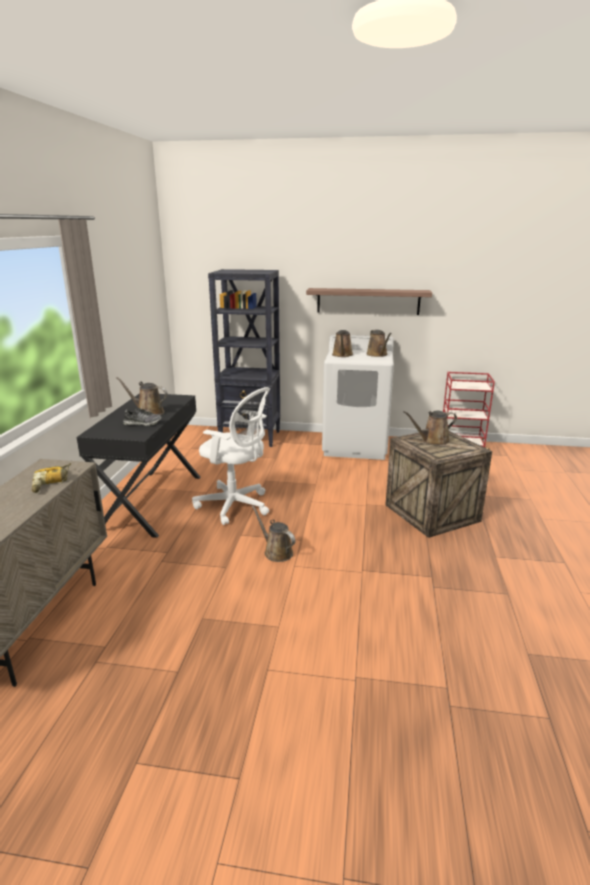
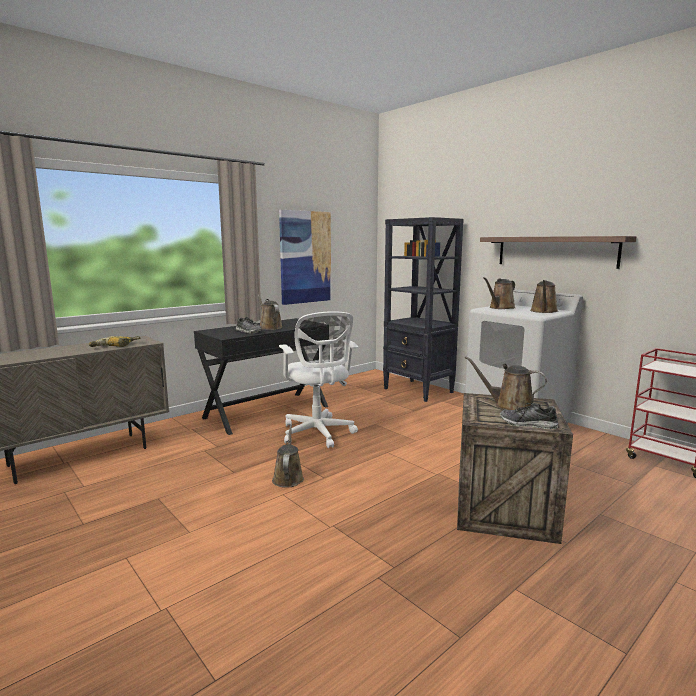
camera: 40 degrees right, 10 degrees down
none -> picture [279,210,331,305]
none -> shoe [500,403,558,429]

